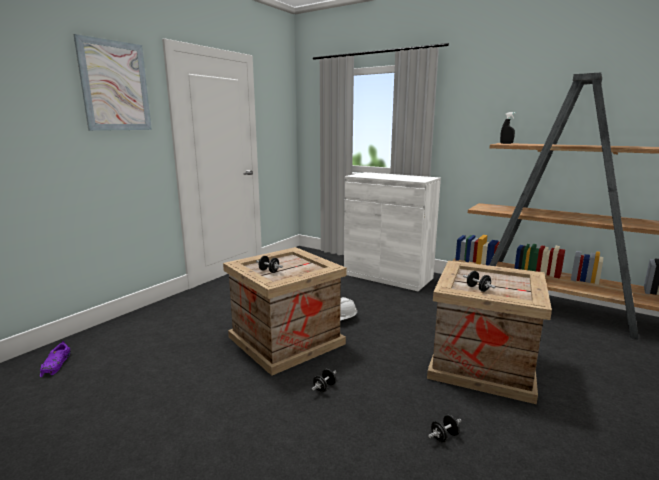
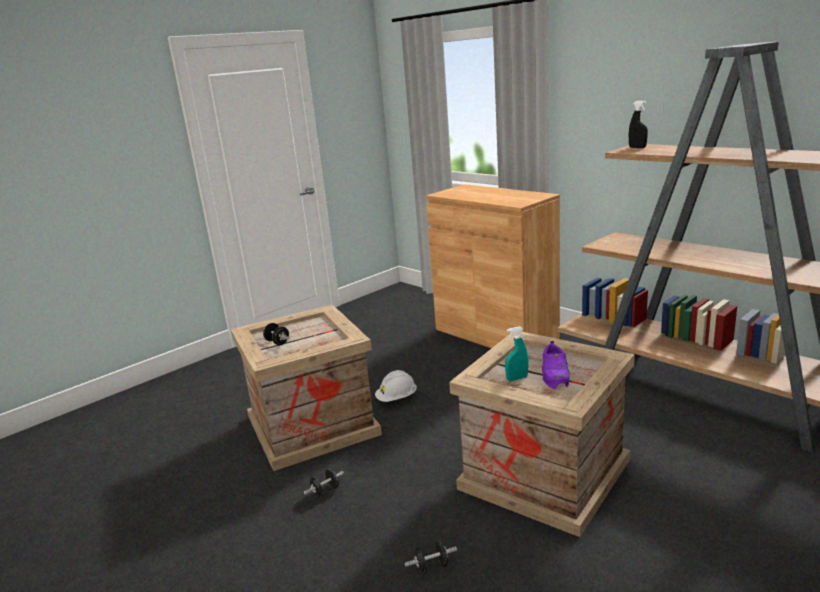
camera: 15 degrees right, 5 degrees up
purple shoe [40,341,71,378] -> purple shoe moved to [542,341,570,390]
picture [73,34,152,131] -> none
white cabinet [344,172,441,291] -> brown cabinet [426,184,560,348]
black dumbbell [463,271,495,292] -> turquoise spray bottle [505,327,528,381]

